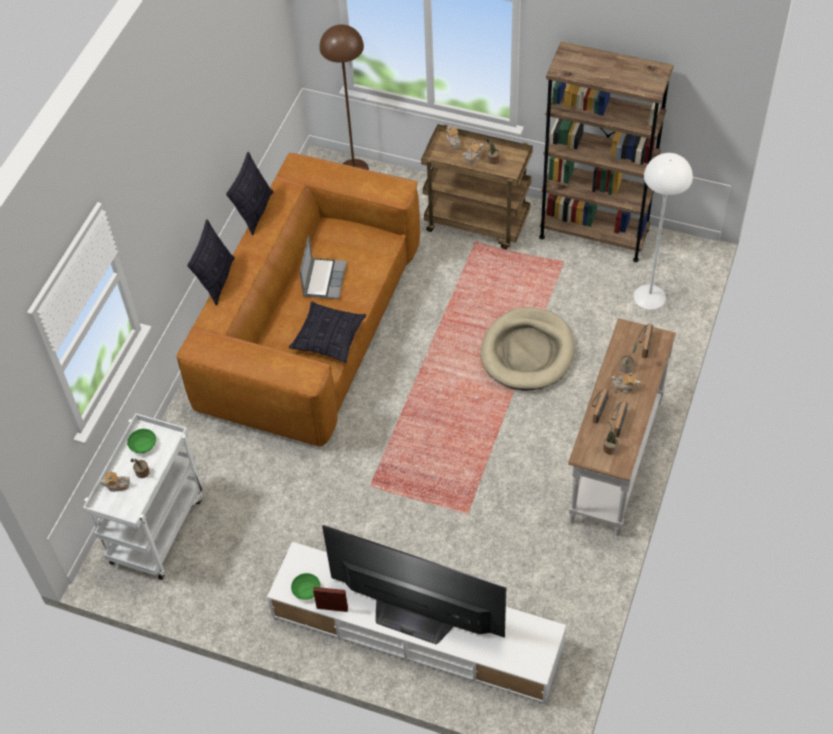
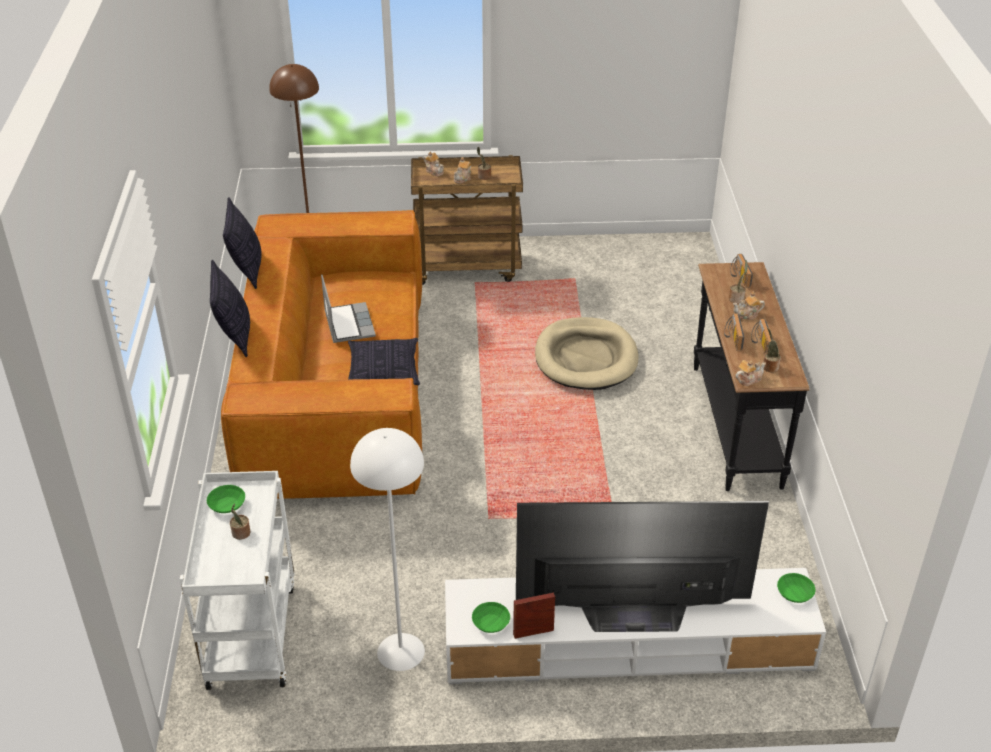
camera: 25 degrees left, 15 degrees down
teapot [100,471,130,492] -> teapot moved to [735,360,766,386]
brown bookcase [539,42,674,262] -> none
white console table [568,318,676,536] -> black console table [694,262,809,491]
white floor lamp [634,153,693,310] -> white floor lamp moved to [350,428,425,671]
none -> green bowl [777,573,815,603]

